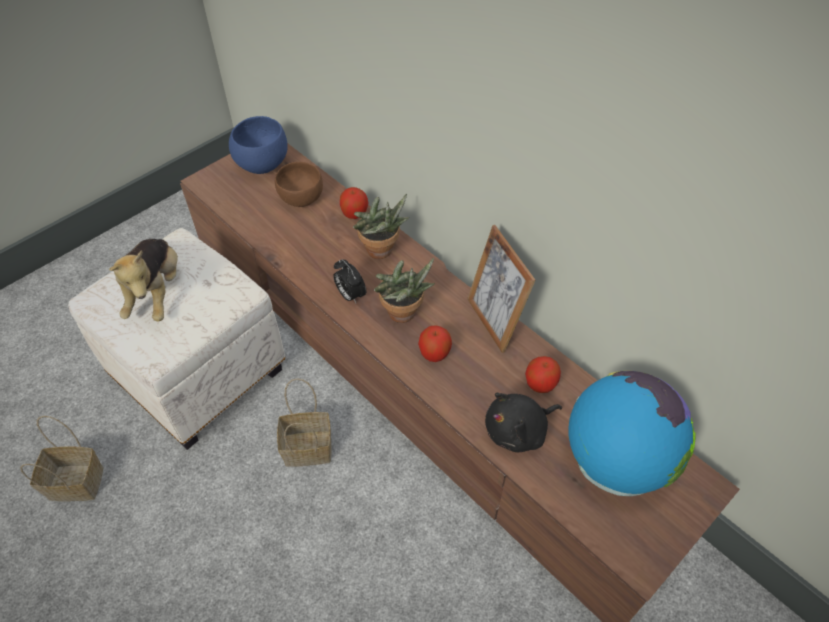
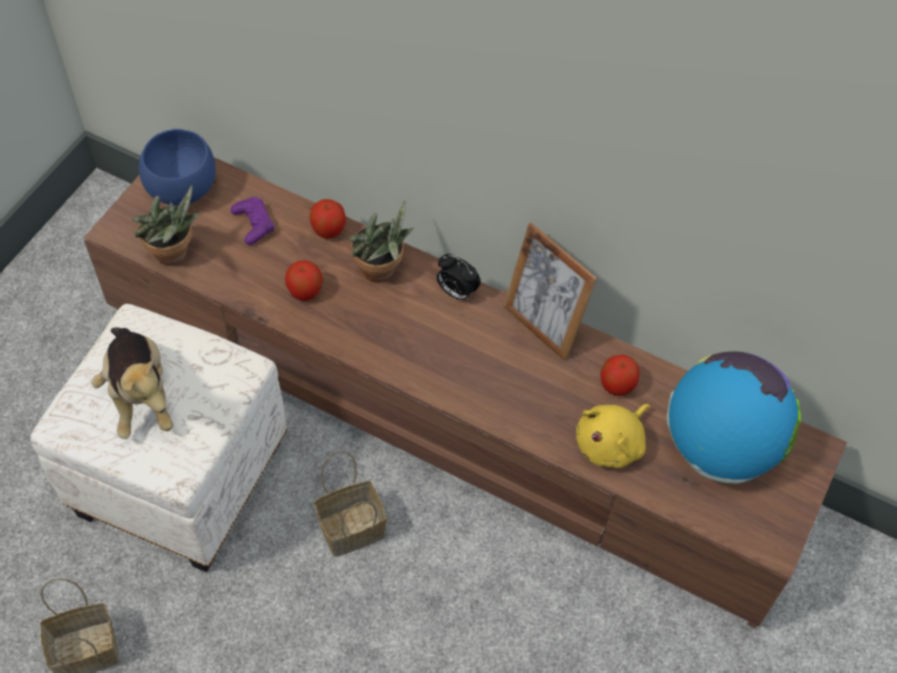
camera: 20 degrees left, 5 degrees up
brown bowl [275,162,323,207] -> purple game controller [230,197,274,245]
alarm clock [333,259,366,303] -> alarm clock moved to [437,254,481,300]
potted plant [374,258,435,323] -> potted plant moved to [132,185,200,266]
apple [418,325,452,362] -> apple moved to [285,260,323,301]
black plush toy [485,392,562,453] -> yellow plush toy [576,404,650,468]

